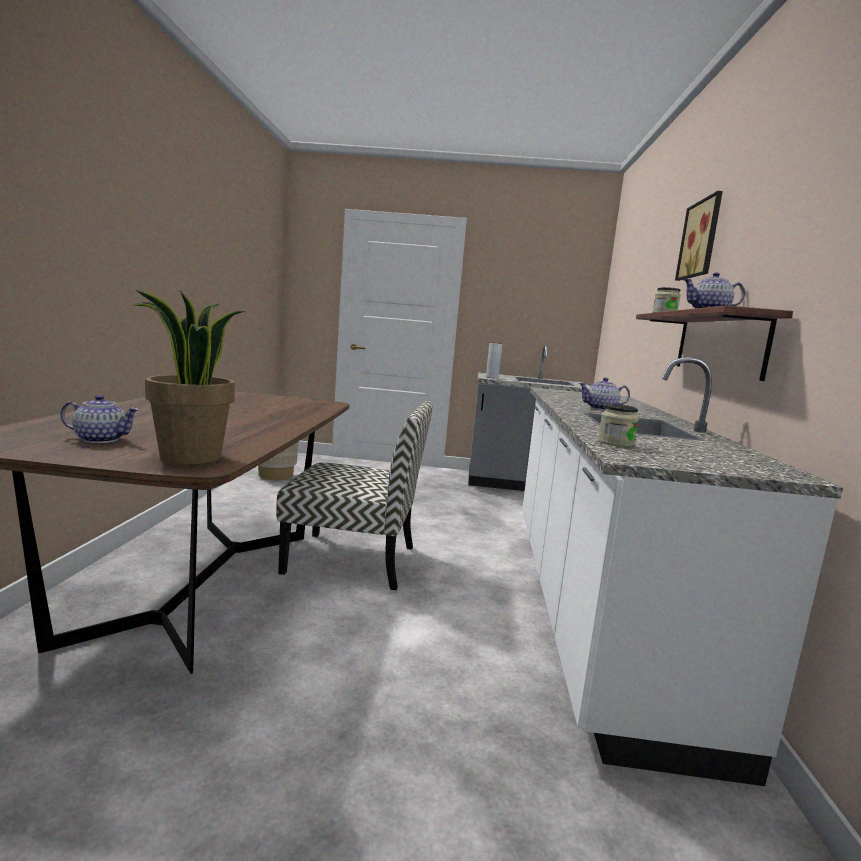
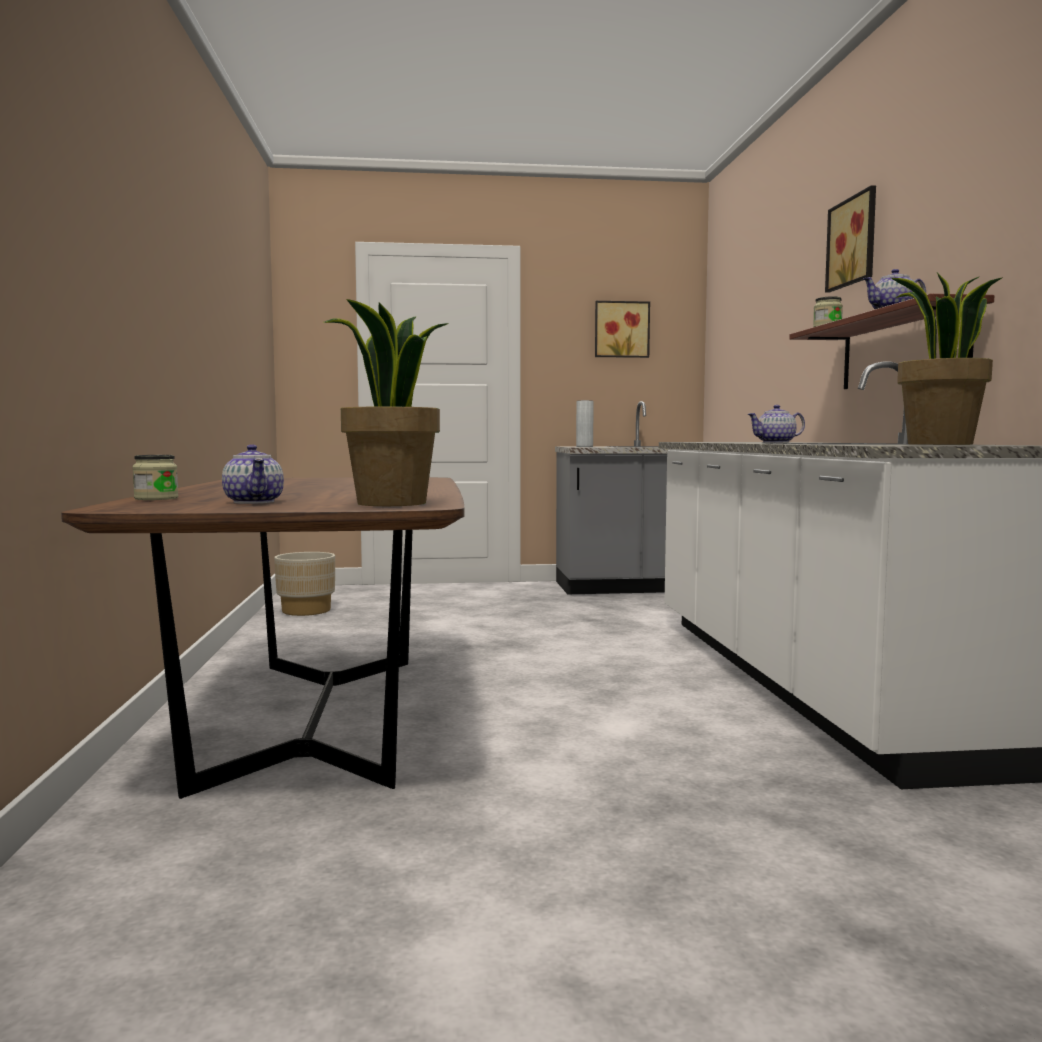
camera: 10 degrees left, 5 degrees down
teapot [61,395,140,443] -> teapot turned 75 degrees clockwise [222,444,284,504]
chair [276,401,433,590] -> none
jar [598,404,639,447] -> jar moved to [132,455,178,500]
none -> picture [595,301,650,358]
none -> potted plant [891,273,1003,445]

